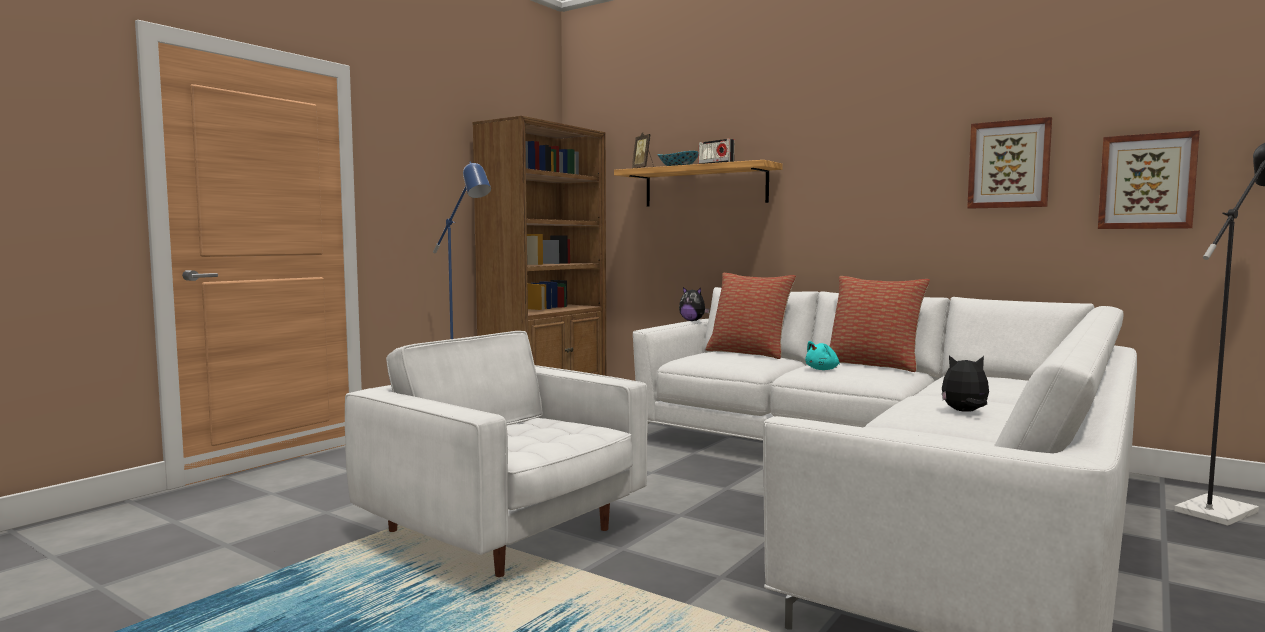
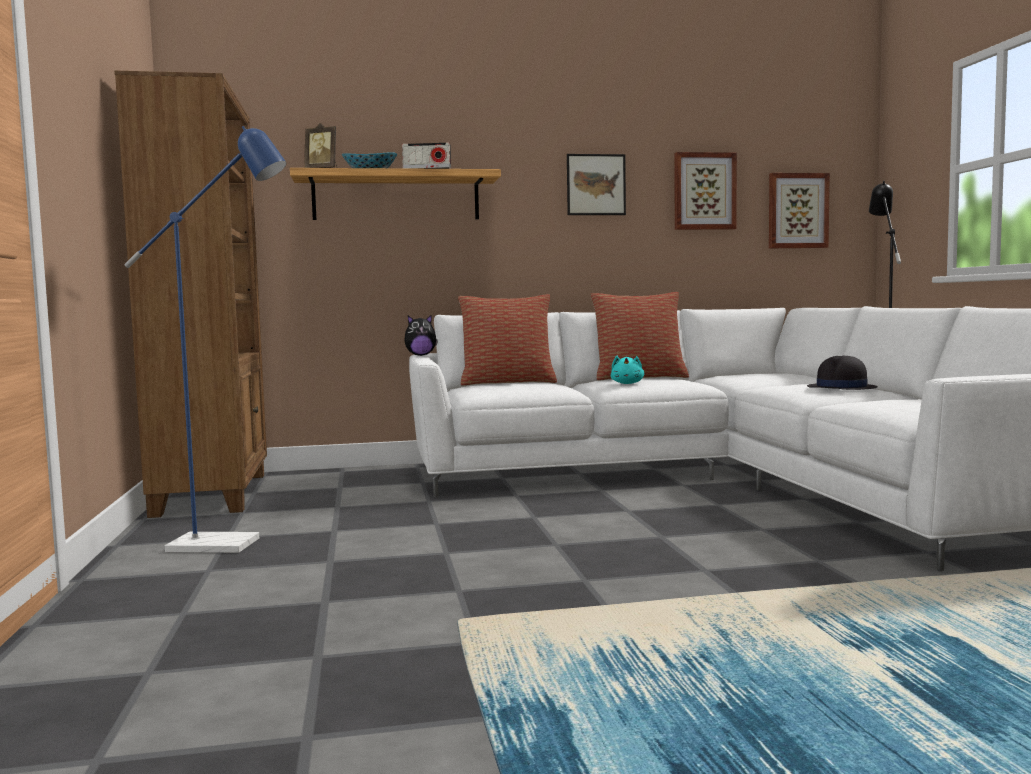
camera: 45 degrees left, 0 degrees up
white armchair [345,331,648,577] -> none
plush toy [942,355,989,412] -> black hat [807,356,878,390]
none -> picture [567,154,626,215]

